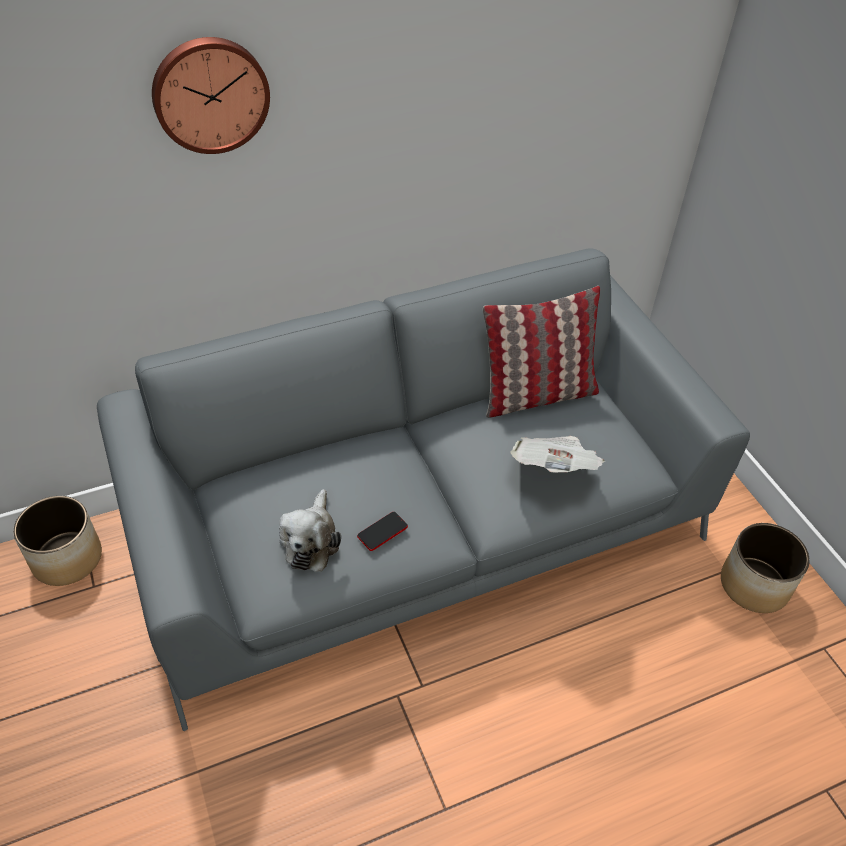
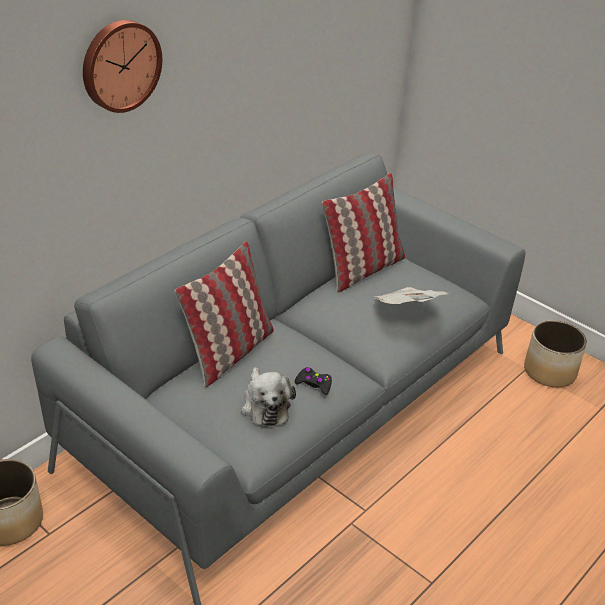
camera: 25 degrees left, 10 degrees down
phone [357,512,408,551] -> black game controller [295,367,332,395]
none -> pillow [174,241,274,387]

